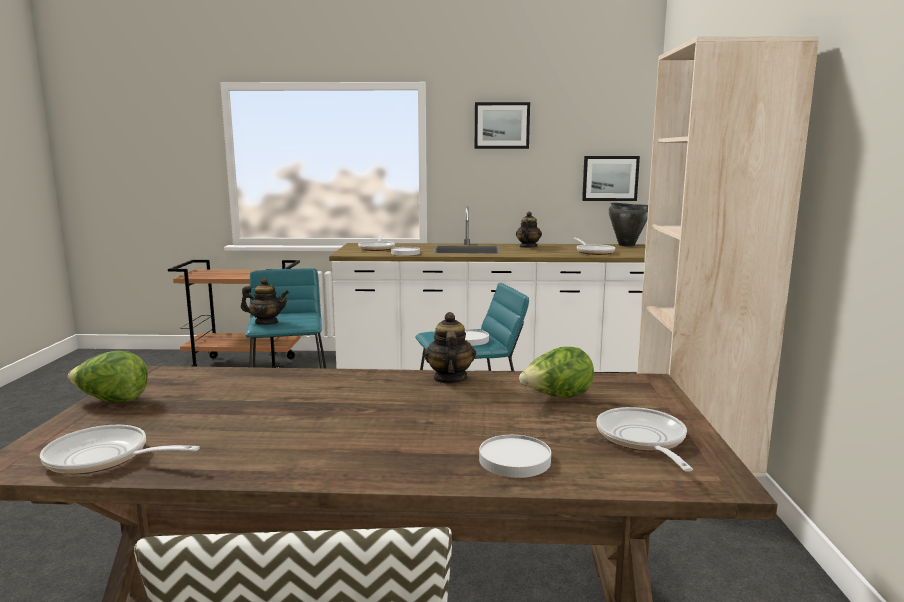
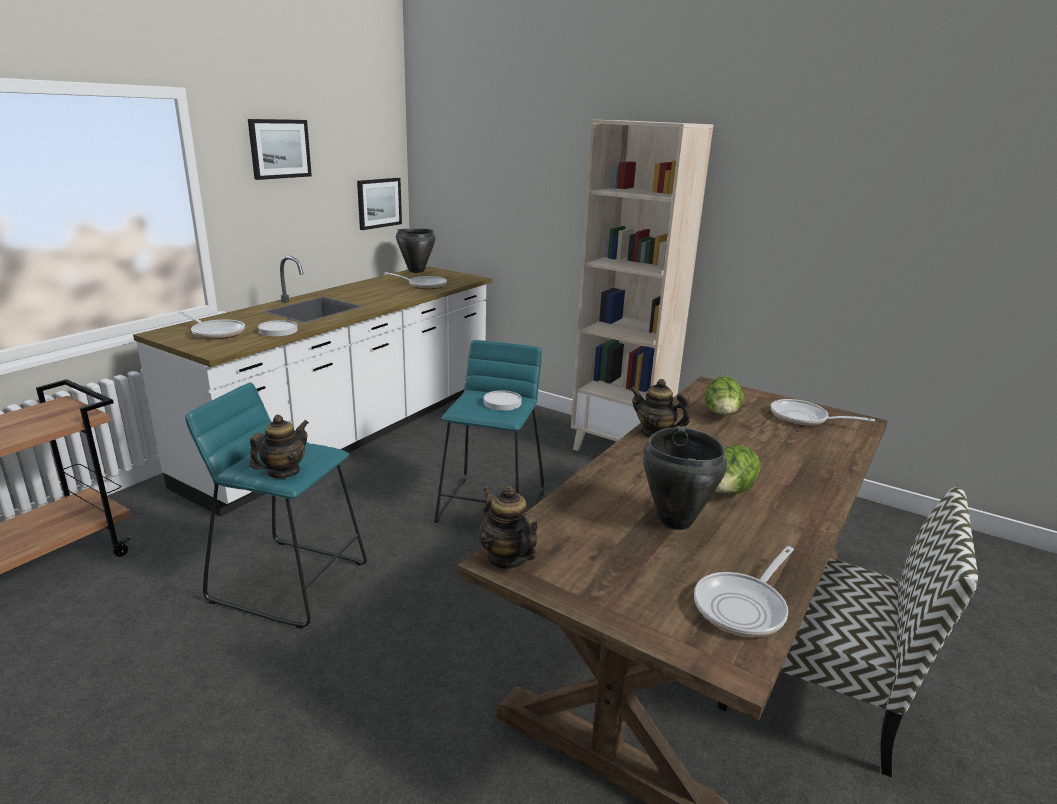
camera: 60 degrees left, 10 degrees up
lettuce [68,351,148,403] -> lettuce moved to [715,445,761,494]
white plate [479,435,551,478] -> none
teapot [516,211,542,248] -> teapot moved to [479,485,538,570]
none -> black cooking pot [643,427,727,530]

